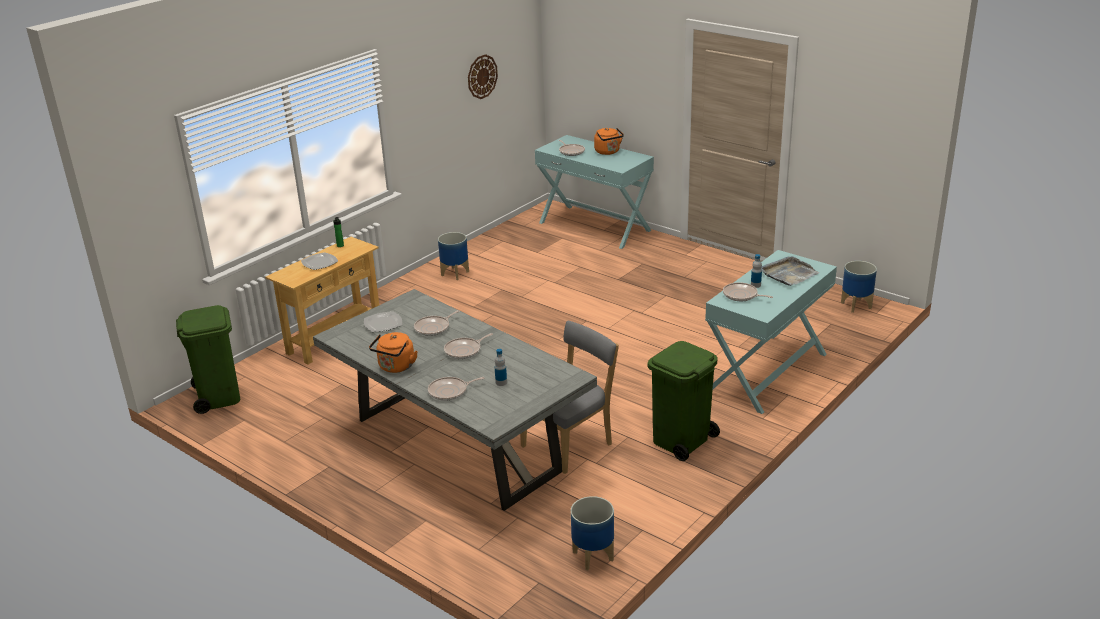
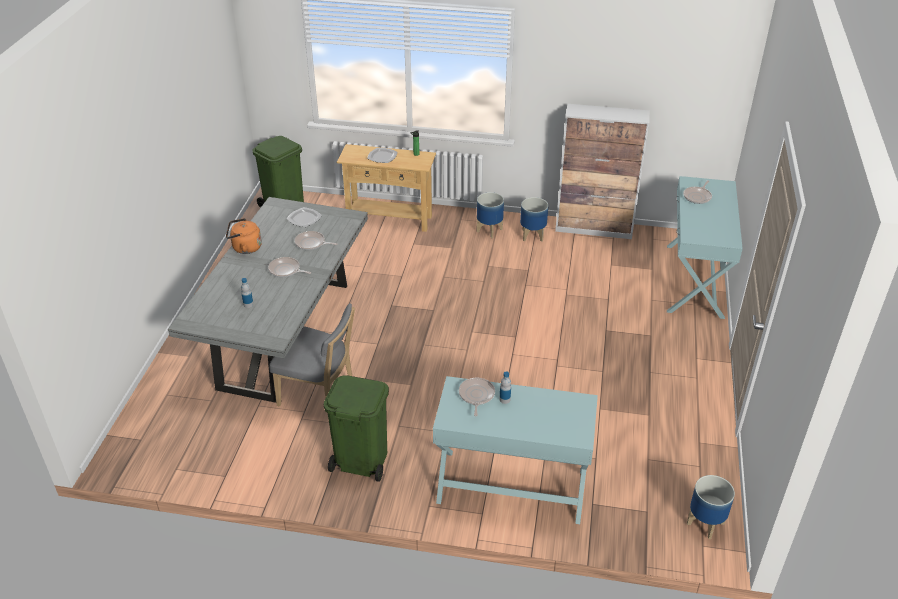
camera: 60 degrees right, 10 degrees up
frying pan [428,377,485,401] -> none
wall clock [468,54,498,99] -> none
planter [571,496,614,570] -> planter moved to [477,192,504,238]
orange kettle [594,128,624,155] -> none
grey tray [761,257,819,286] -> none
none -> cabinet [555,104,650,239]

